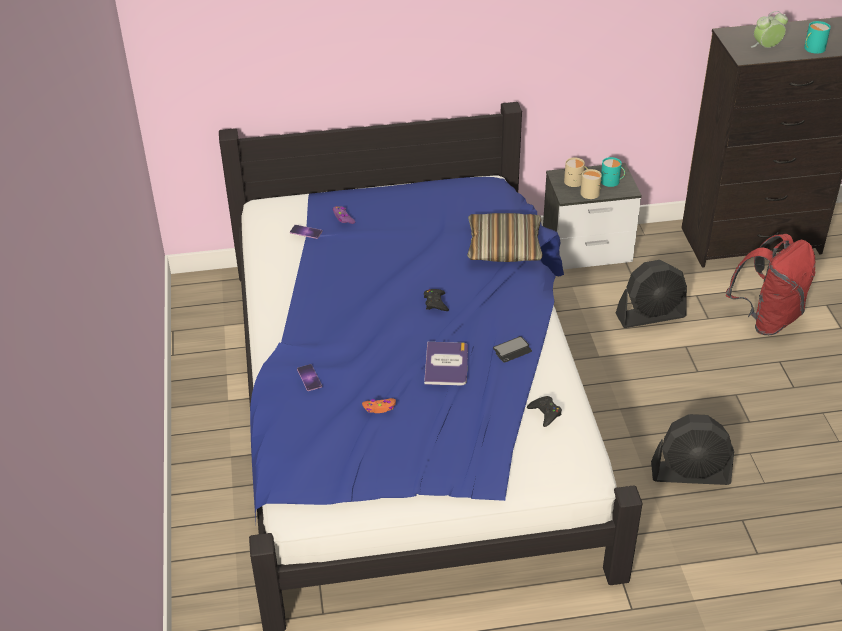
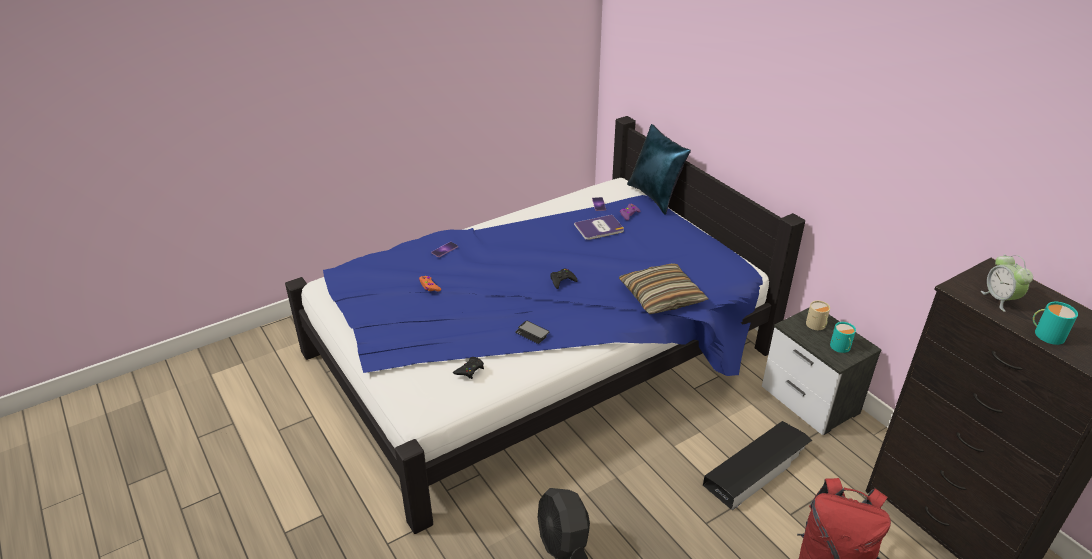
camera: 65 degrees right, 5 degrees down
book [424,342,468,385] -> book moved to [574,215,624,240]
beige mug [580,169,602,199] -> none
black fan [616,260,687,328] -> black storage box [703,421,812,510]
alarm clock [751,11,788,48] -> alarm clock turned 150 degrees counterclockwise [981,254,1033,312]
none -> blue pillow [627,124,691,215]

